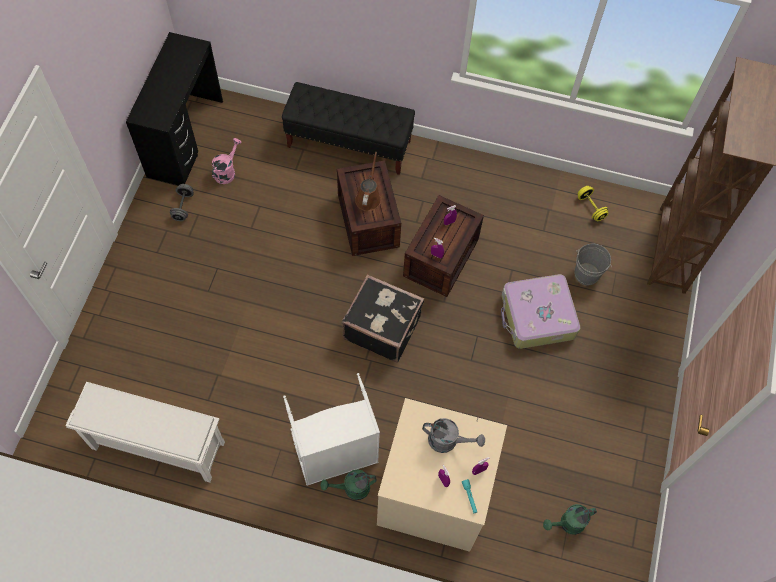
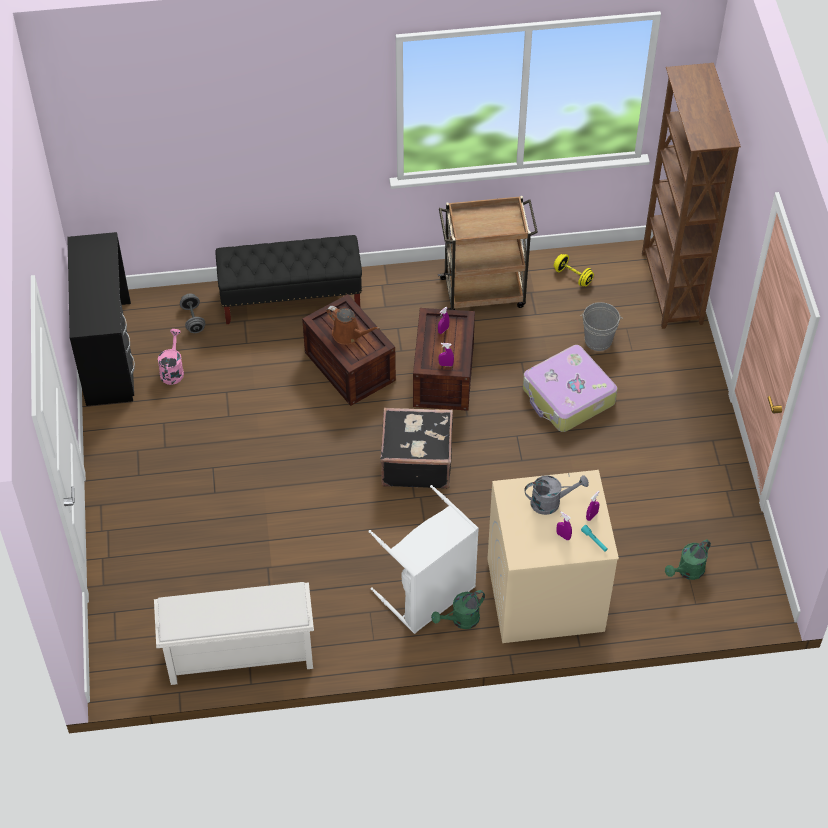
camera: 20 degrees left, 10 degrees down
grey dumbbell [170,184,194,221] -> grey dumbbell moved to [180,294,205,333]
brown watering can [355,152,381,211] -> brown watering can turned 135 degrees clockwise [326,306,380,345]
none -> brown cart [437,196,538,310]

